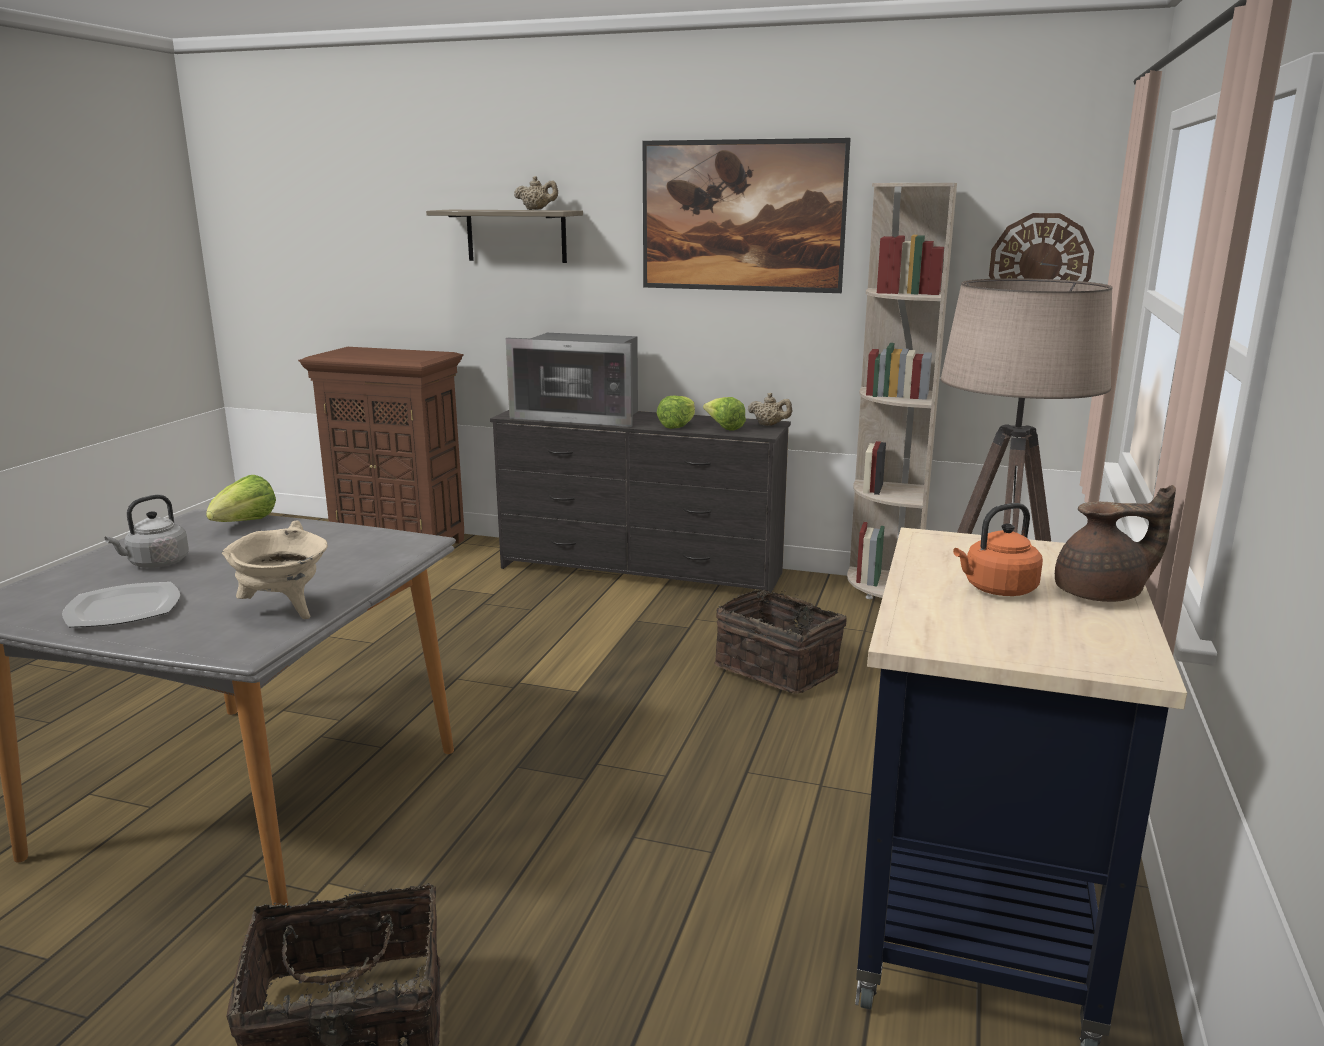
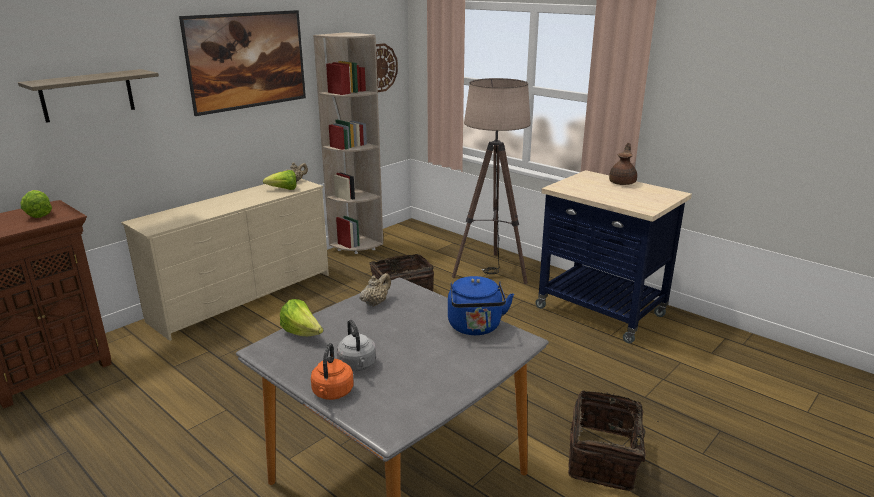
camera: 65 degrees left, 5 degrees up
plate [62,582,180,627] -> none
beige cooking pot [221,520,328,619] -> blue kettle [448,276,514,335]
black dresser [490,410,791,600] -> beige dresser [121,179,329,341]
microwave [506,333,638,427] -> none
beige teapot [514,176,558,210] -> beige teapot moved to [360,273,391,307]
lettuce [657,396,695,429] -> lettuce moved to [21,190,52,218]
orange kettle [953,503,1043,596] -> orange kettle moved to [311,343,354,400]

